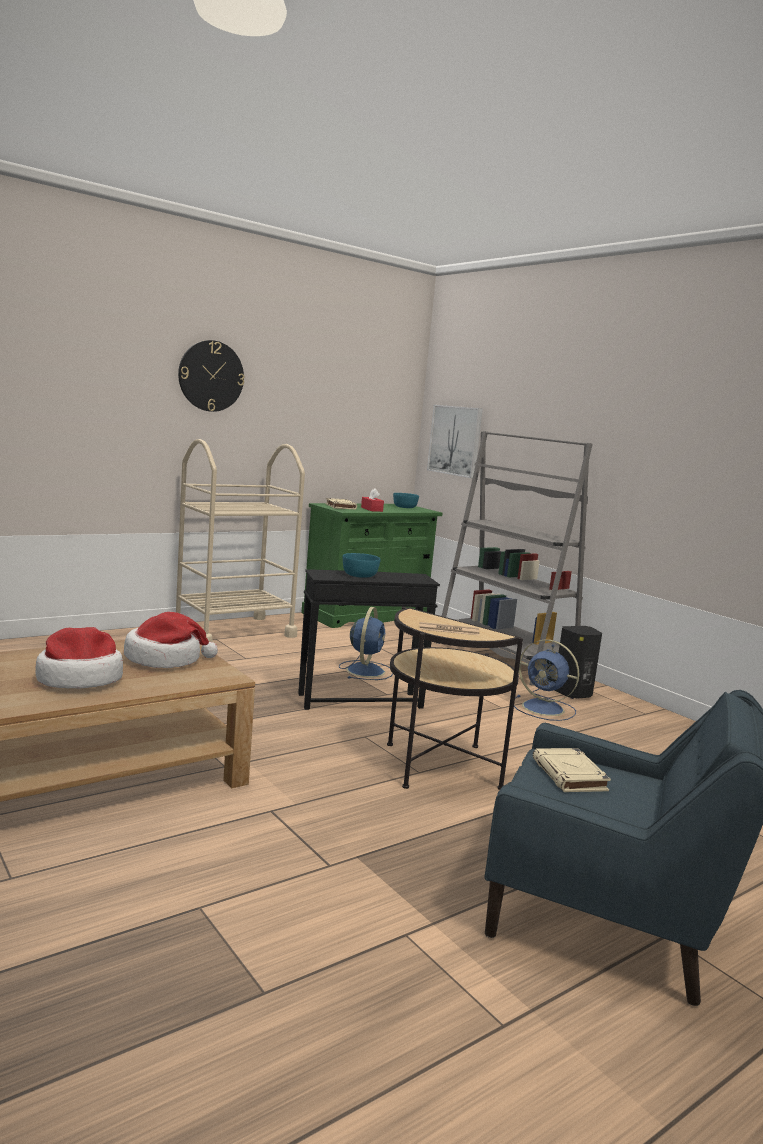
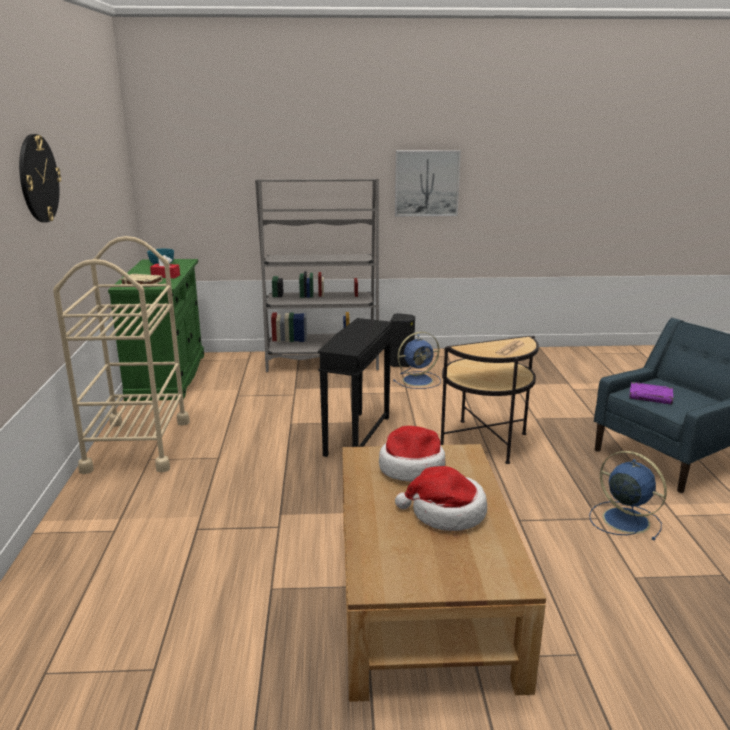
camera: 55 degrees left, 10 degrees up
blue fan [339,607,393,680] -> blue fan moved to [589,451,667,540]
turquoise bowl [343,553,381,578] -> none
picture [427,405,483,478] -> picture moved to [395,150,461,216]
beige book [533,748,611,792] -> purple book [629,382,673,404]

